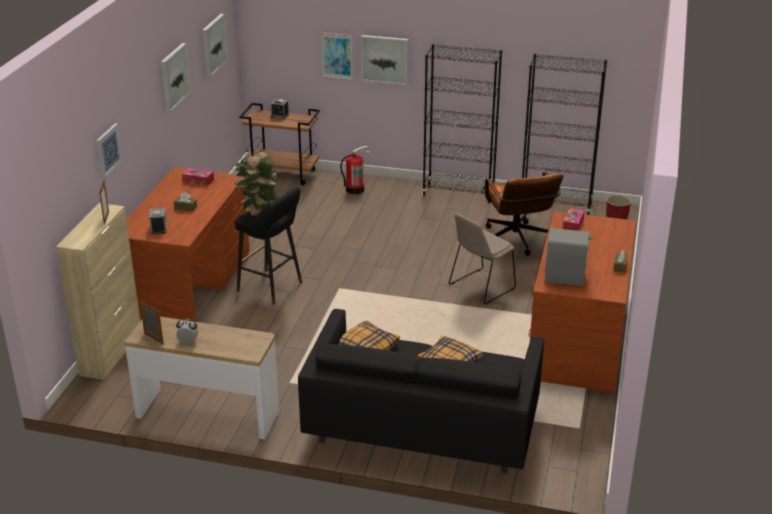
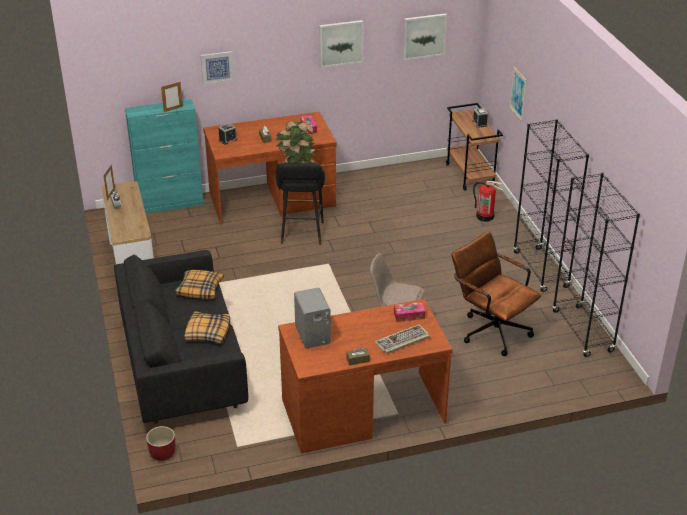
camera: 60 degrees right, 5 degrees up
beige cabinet [56,203,140,380] -> turquoise cabinet [125,99,204,214]
picture [361,35,408,85] -> none
brown office chair [483,172,563,256] -> brown office chair turned 90 degrees clockwise [452,231,541,356]
red planter [606,195,631,219] -> red planter moved to [146,426,176,461]
none -> keyboard [374,324,430,354]

